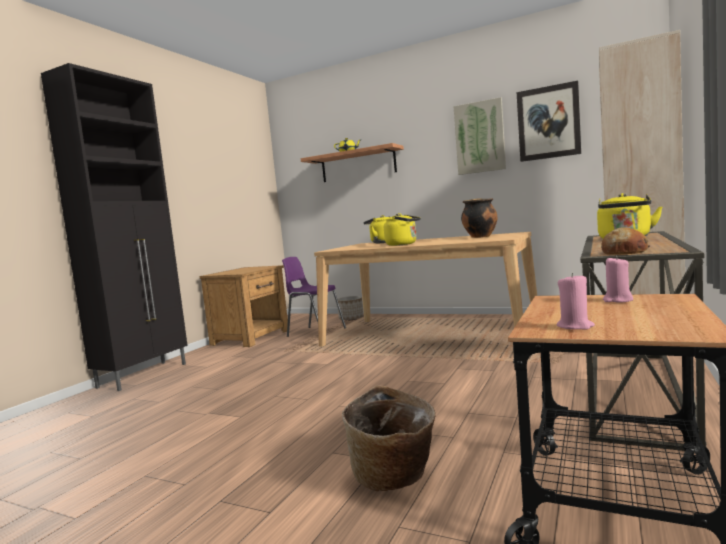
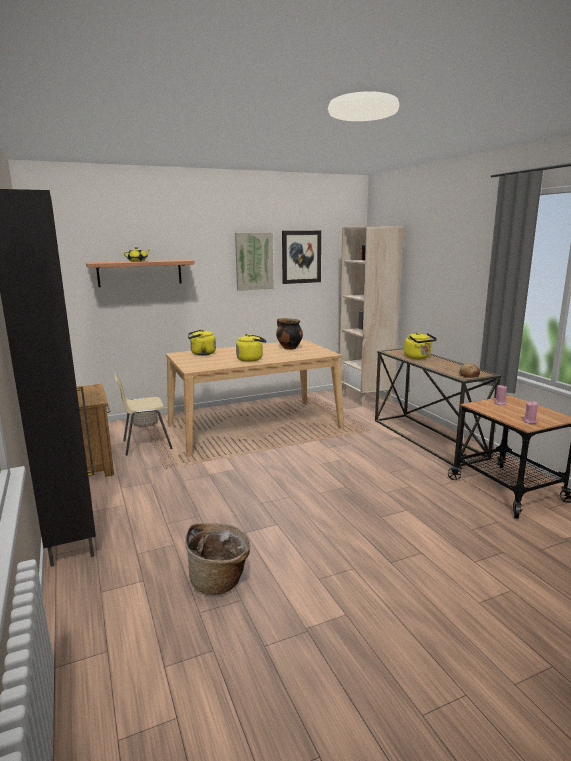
camera: 50 degrees left, 10 degrees up
purple chair [282,257,346,337] -> beige chair [114,374,173,455]
basket [342,385,436,491] -> basket moved to [185,523,250,595]

